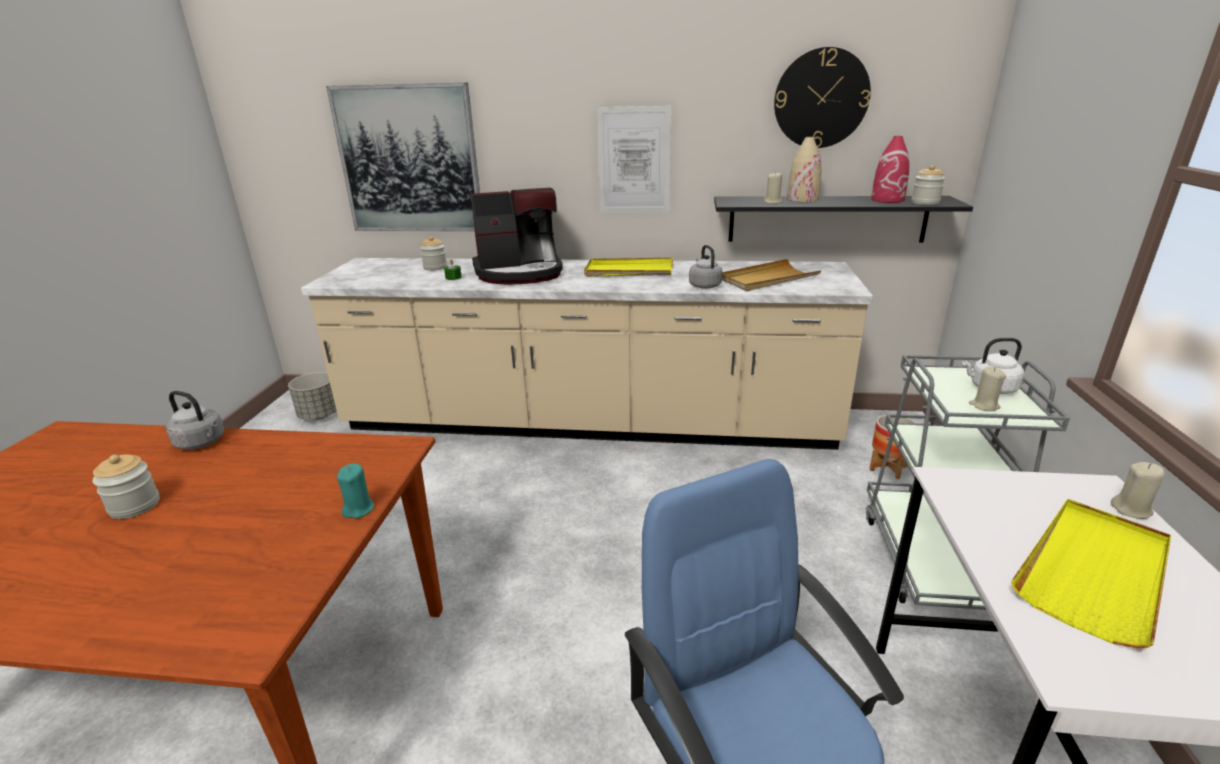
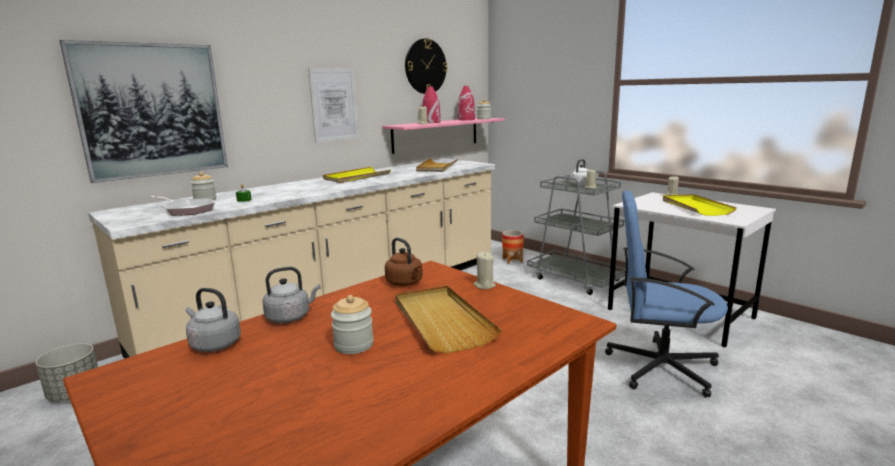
camera: 50 degrees left, 10 degrees down
turquoise candle [337,464,374,519] -> beige candle [473,252,496,289]
coffee machine [470,188,563,285] -> none
grey kettle [689,245,722,289] -> grey kettle moved to [186,288,241,352]
black shelf [714,196,973,242] -> pink shelf [382,118,505,154]
beige vase [787,137,822,202] -> red vase [422,86,441,123]
none -> frying pan [150,196,214,216]
none -> brown kettle [385,238,423,286]
none -> beige tray [395,286,502,353]

